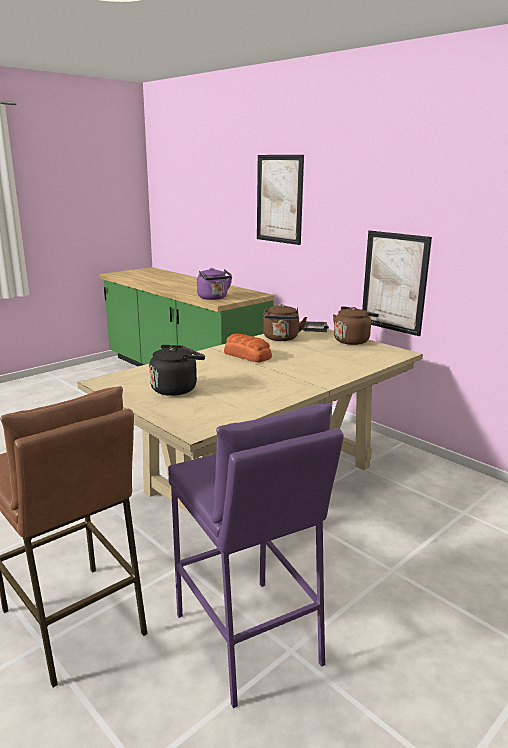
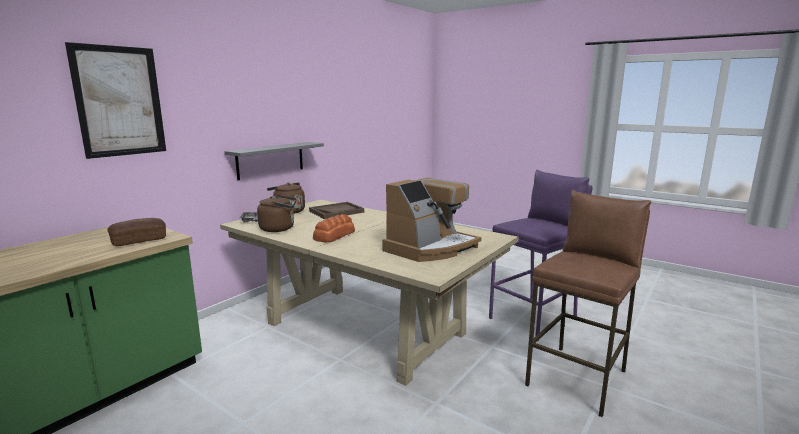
camera: 100 degrees left, 5 degrees down
black kettle [149,345,205,396] -> coffee machine [383,178,482,262]
purple kettle [197,268,232,300] -> bread [108,218,166,246]
picture [362,231,432,336] -> grey shelf [224,142,324,180]
none -> brown tray [309,202,364,219]

